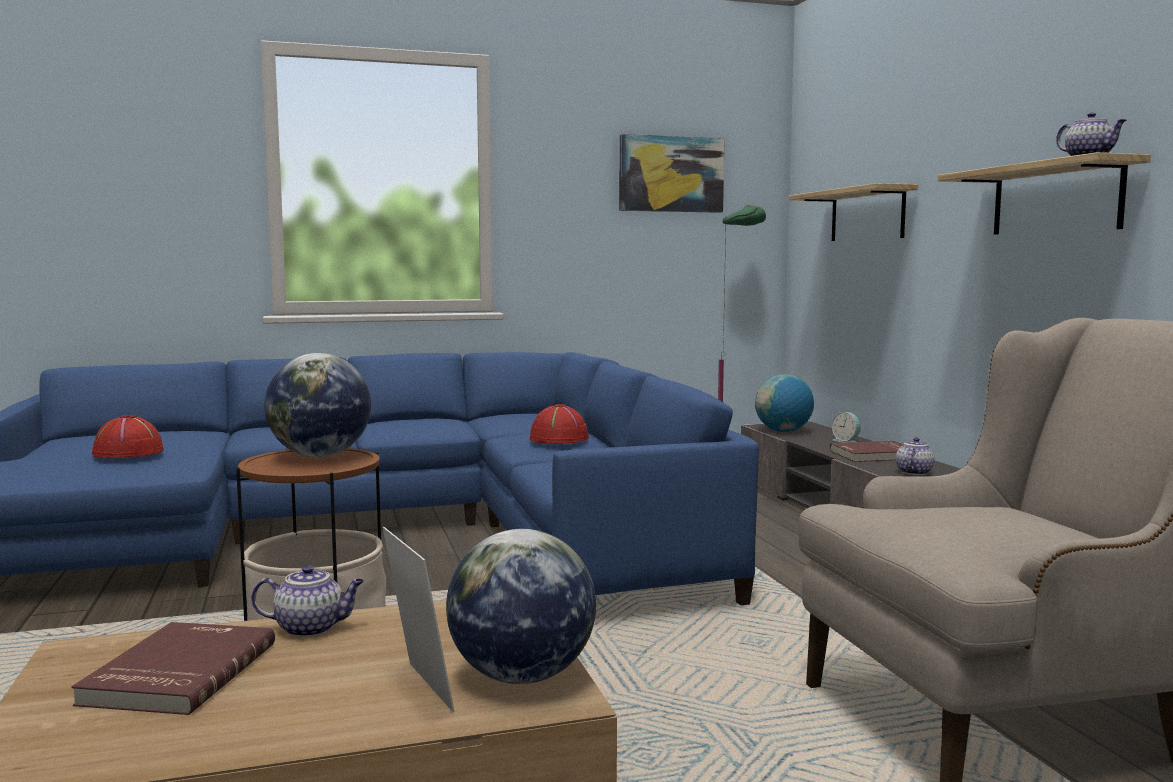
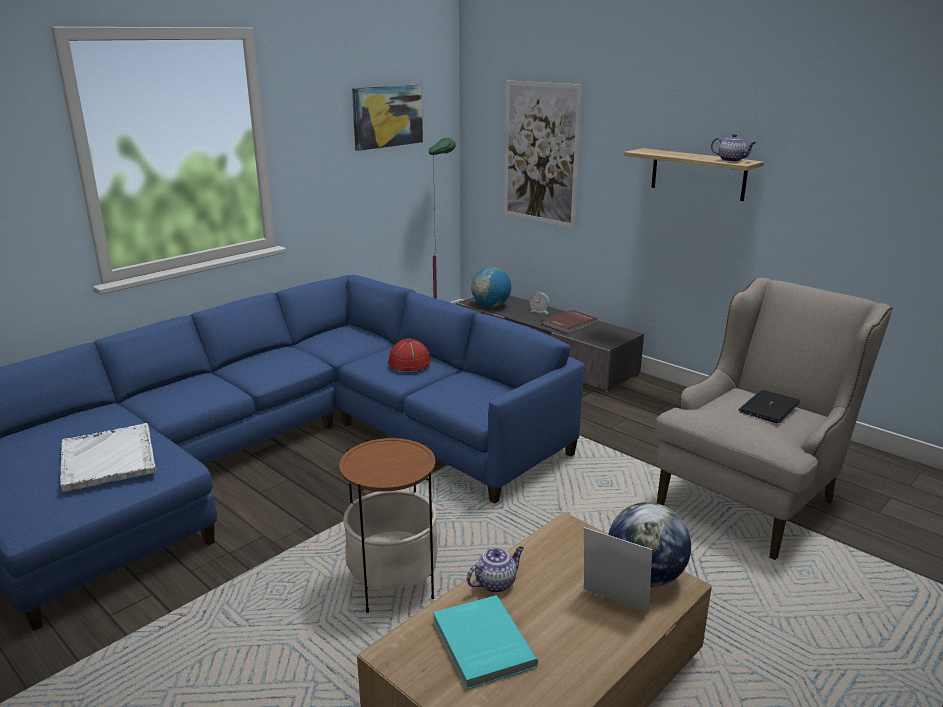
camera: 30 degrees left, 15 degrees up
red book [71,622,275,715] -> turquoise book [433,595,538,689]
red hat [92,415,164,458] -> white tray [60,423,156,492]
globe [264,353,371,457] -> none
shelf [789,183,918,241] -> picture [504,80,583,228]
teapot [896,437,935,475] -> none
none -> laptop [739,390,800,423]

